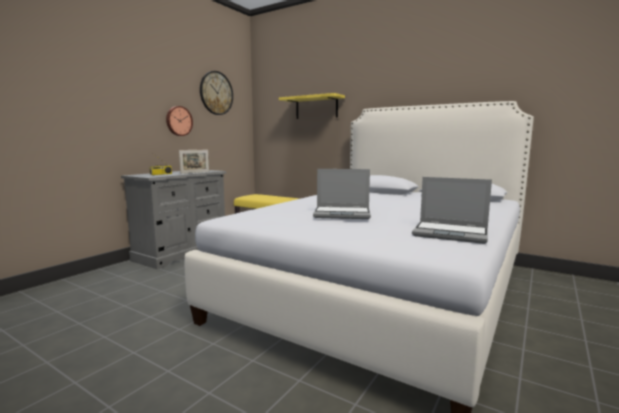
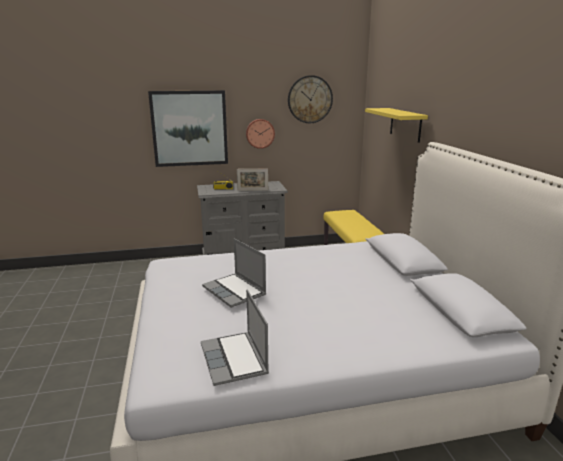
camera: 45 degrees right, 10 degrees up
none -> picture [148,90,228,167]

